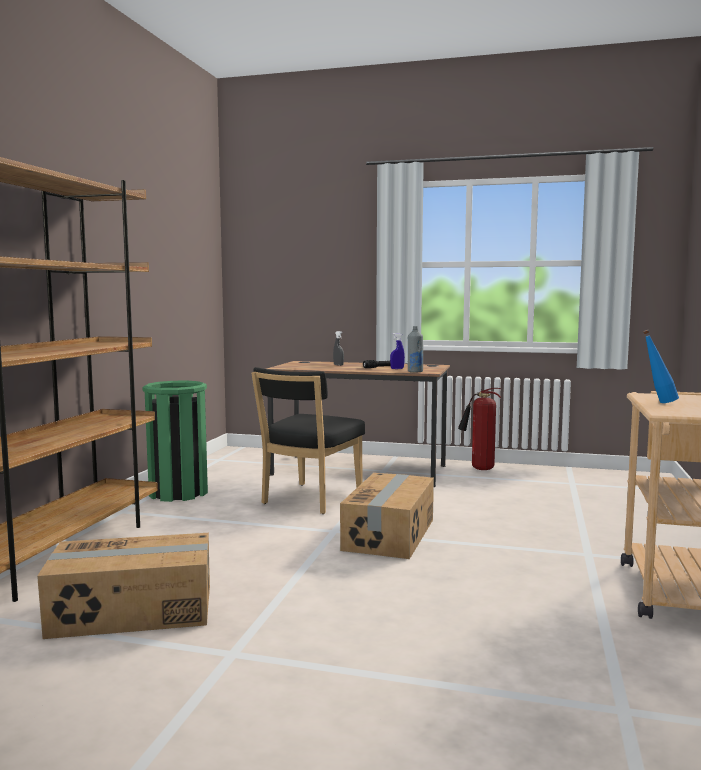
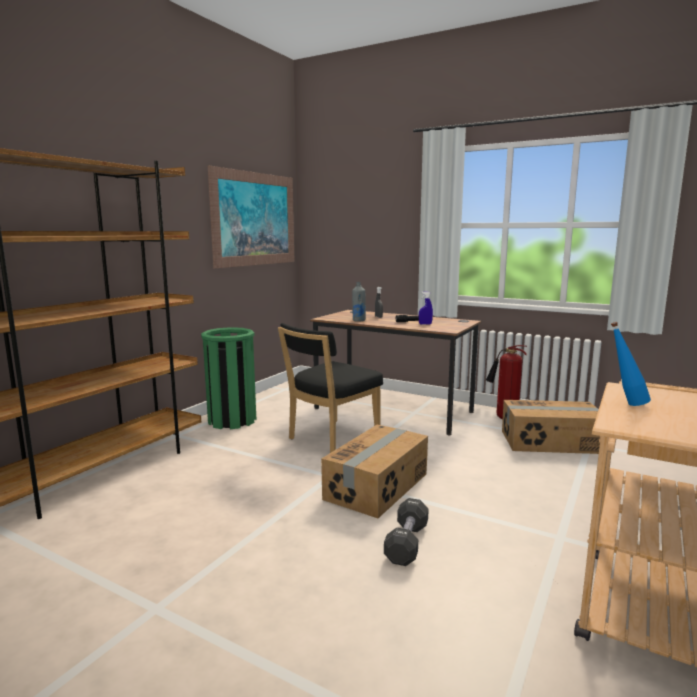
camera: 15 degrees right, 5 degrees up
cardboard box [37,533,210,639] -> cardboard box moved to [502,400,600,454]
grey bottle [408,326,423,373] -> grey bottle moved to [352,282,366,322]
none -> picture [208,166,294,269]
none -> black dumbbell [384,498,429,566]

